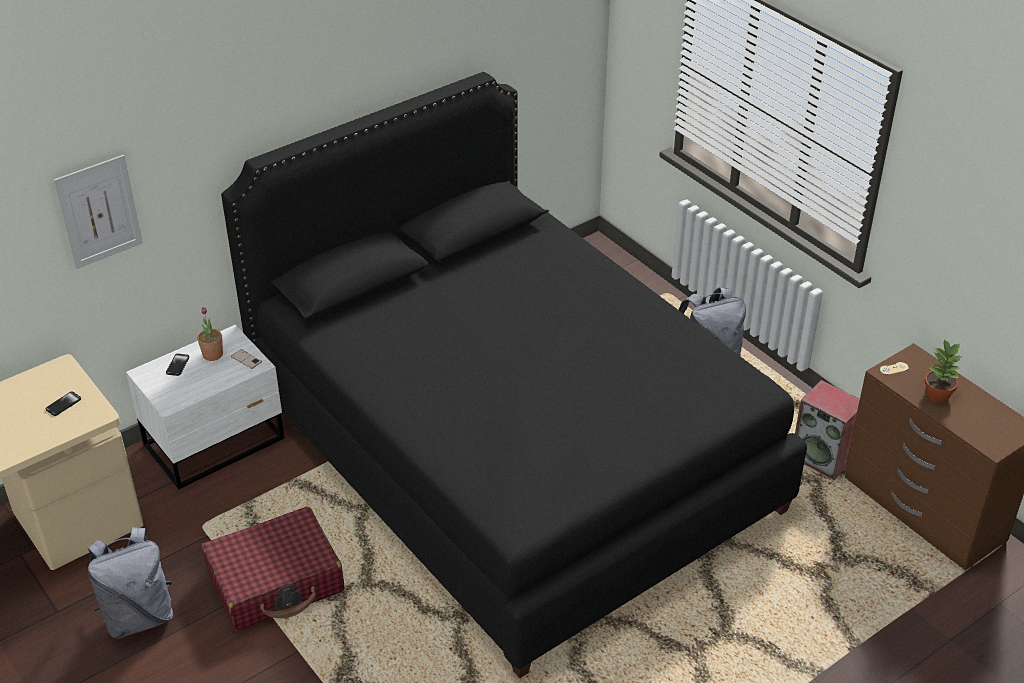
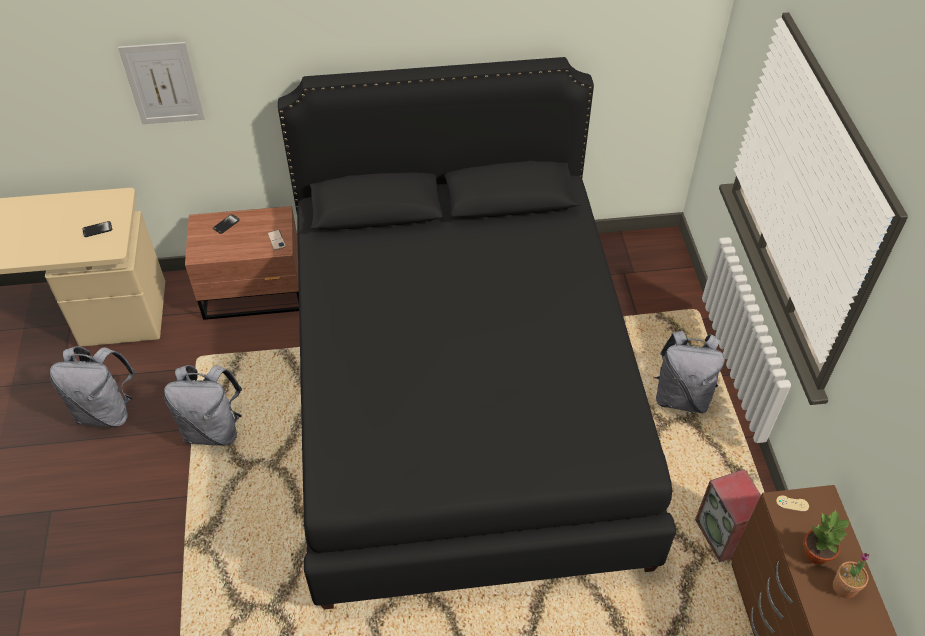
camera: 30 degrees right, 10 degrees up
white nightstand [126,325,284,490] -> brown nightstand [185,206,299,320]
potted plant [197,307,223,361] -> potted plant moved to [833,553,869,598]
red suitcase [201,507,344,631] -> grey backpack [164,365,242,446]

